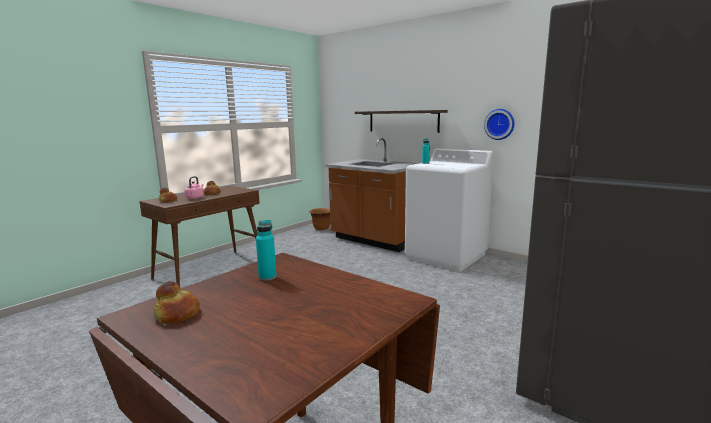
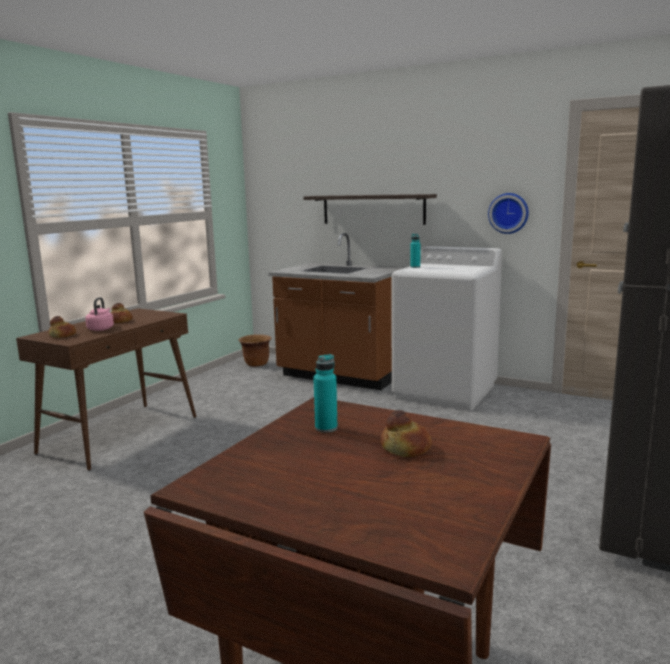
camera: 10 degrees left, 0 degrees up
bread [153,281,200,324] -> bread moved to [380,410,432,457]

